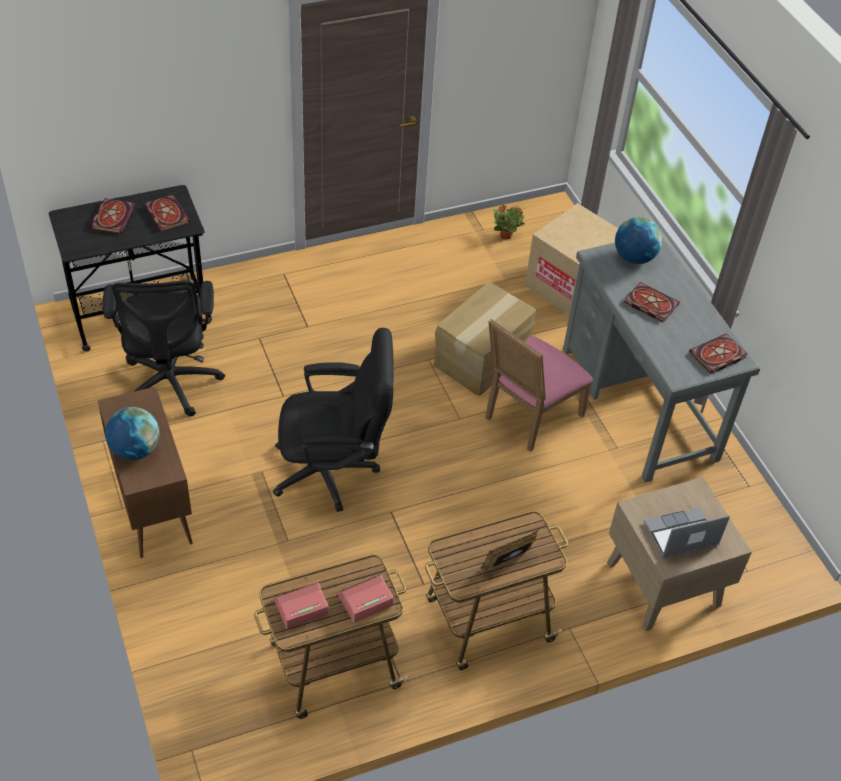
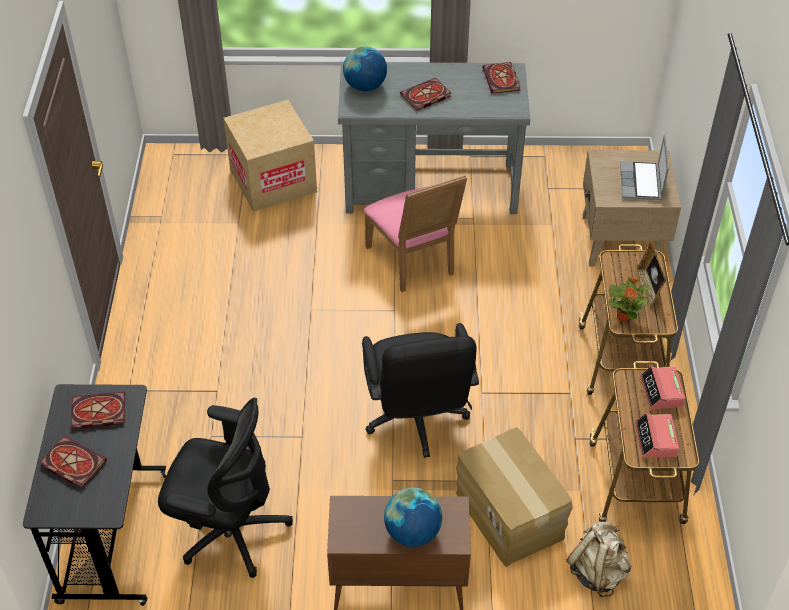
camera: 65 degrees left, 0 degrees up
black office chair [273,328,394,512] -> black office chair turned 150 degrees clockwise [362,323,479,458]
cardboard box [433,282,536,396] -> cardboard box moved to [456,427,573,567]
potted plant [493,204,525,239] -> potted plant moved to [609,276,650,322]
none -> beige backpack [566,522,631,597]

